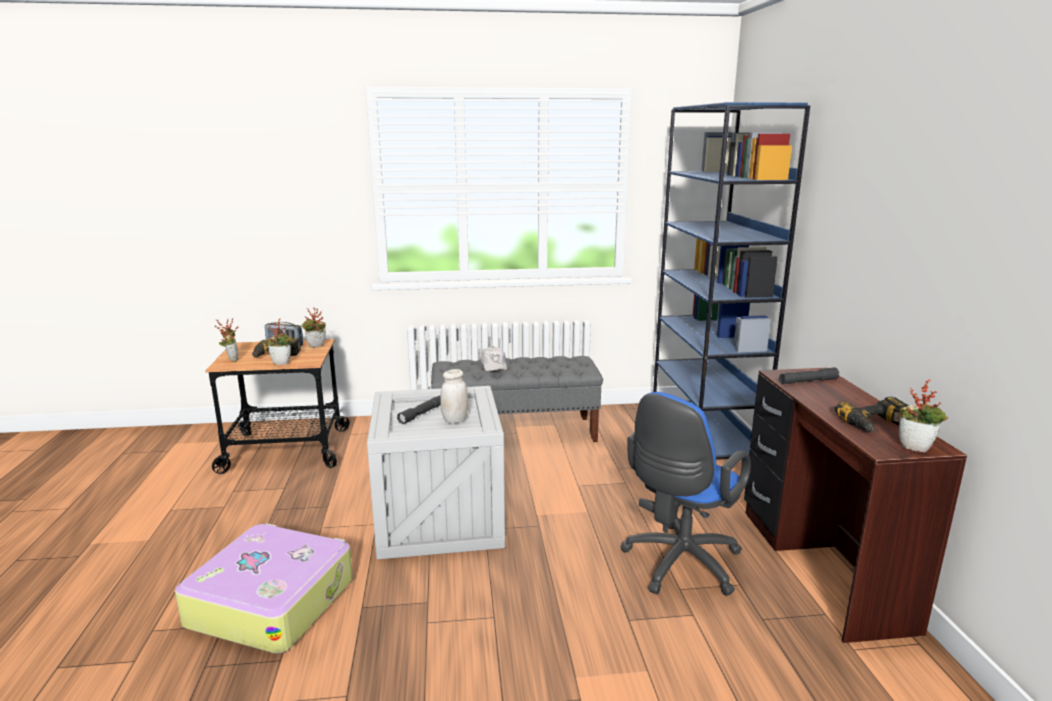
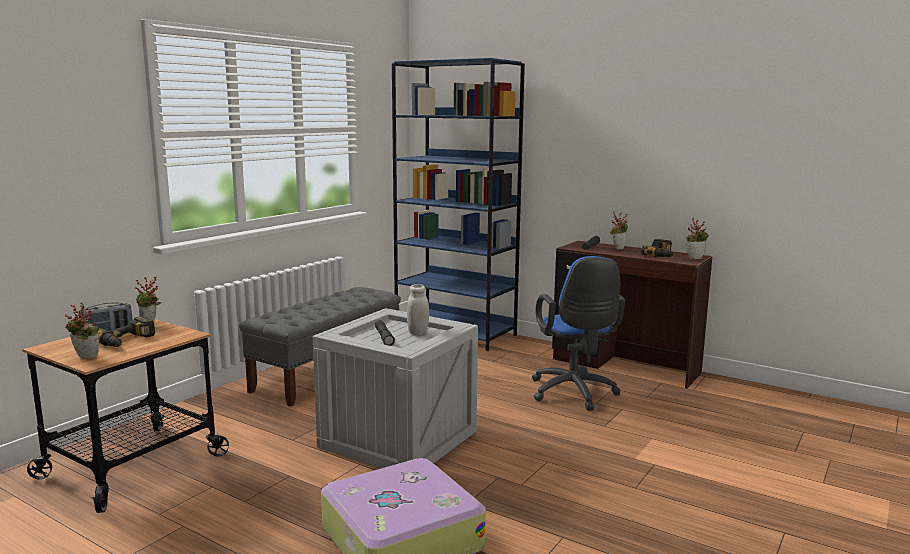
camera: 50 degrees left, 5 degrees down
potted plant [267,318,293,365] -> potted plant moved to [610,211,628,250]
white cap [481,346,507,372] -> none

